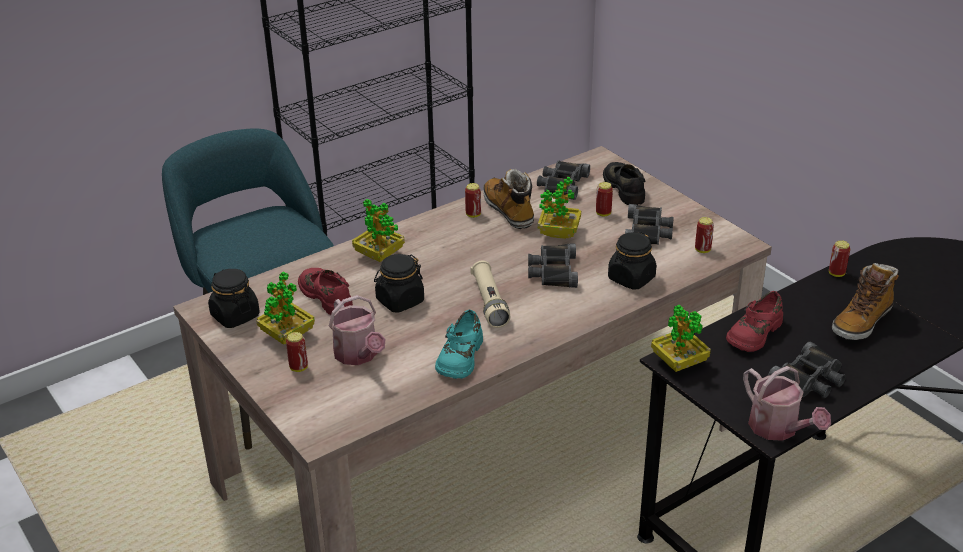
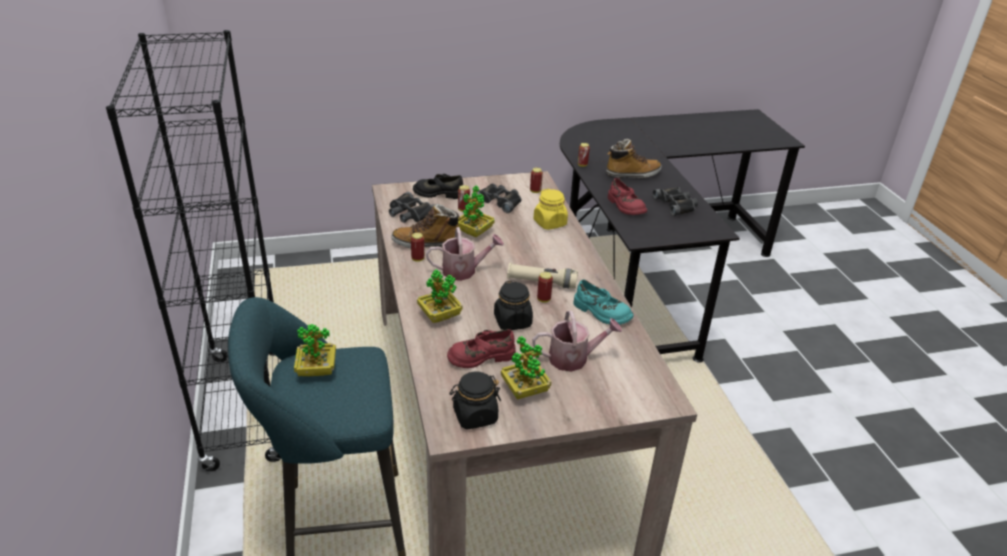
camera: 70 degrees left, 0 degrees up
can [286,332,308,372] -> can moved to [537,272,553,303]
black binoculars [528,244,578,288] -> none
black jar [608,232,657,290] -> yellow jar [533,189,568,230]
potted plant [651,305,711,372] -> potted plant moved to [294,324,336,376]
watering can [743,366,831,441] -> watering can moved to [426,227,504,281]
boot [832,263,899,340] -> boot turned 75 degrees counterclockwise [606,139,662,179]

